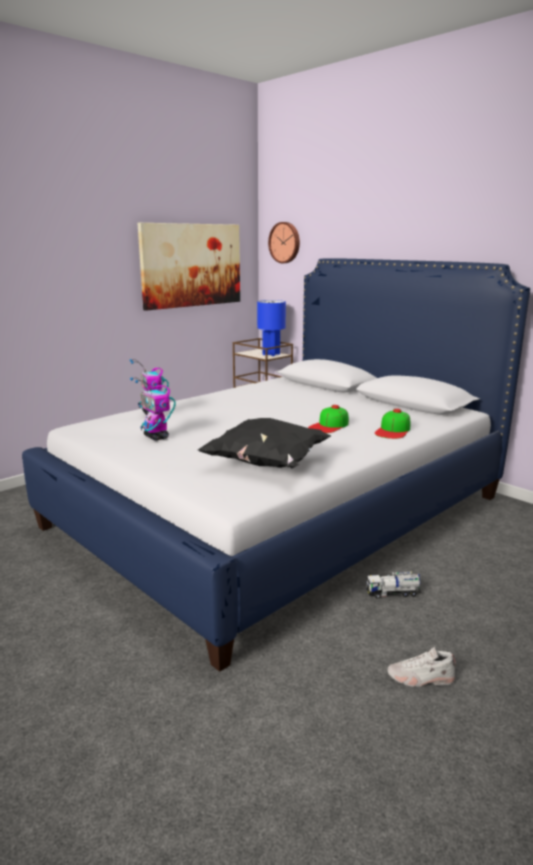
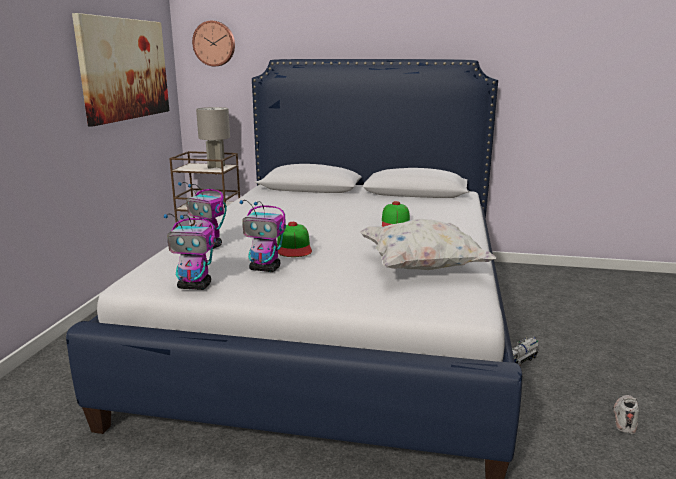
camera: 35 degrees left, 0 degrees up
black pillow [198,418,331,468] -> white pillow [360,219,497,270]
blue table lamp [257,300,286,356] -> grey table lamp [196,107,230,169]
cap [375,409,410,439] -> cap moved to [277,222,312,257]
white shoe [388,647,456,687] -> white shoe turned 150 degrees clockwise [613,395,639,434]
none -> toy robot [164,213,216,290]

